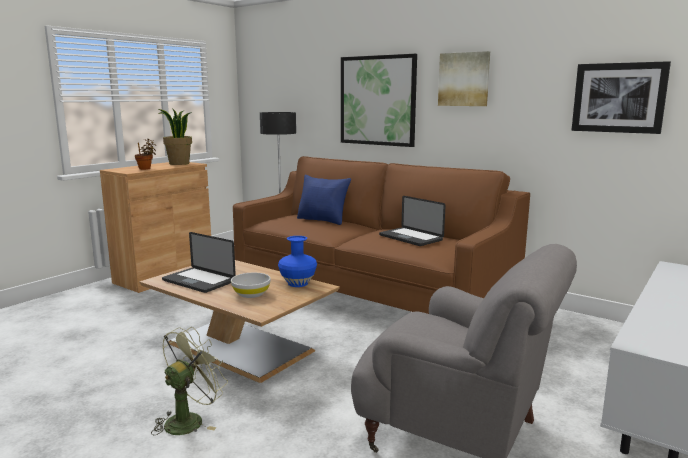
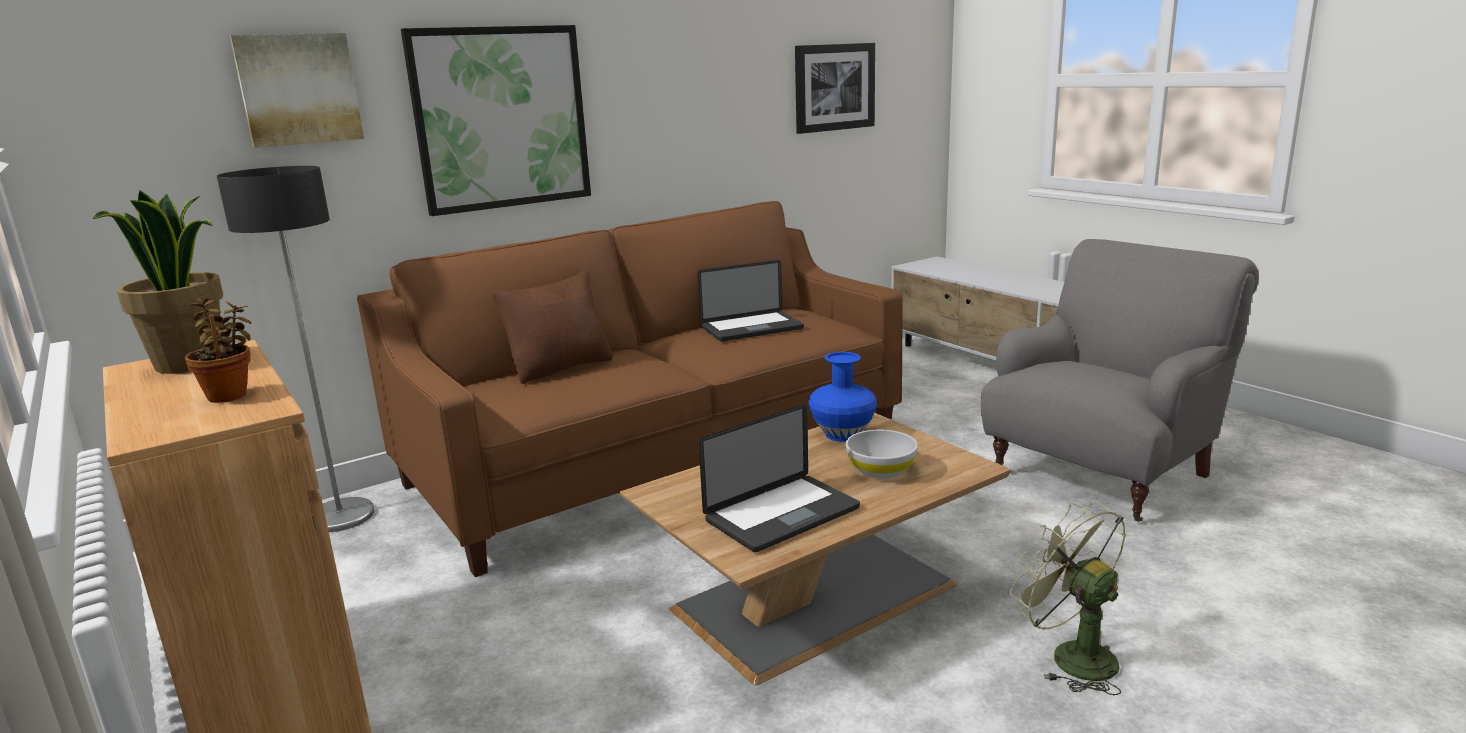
camera: 70 degrees left, 5 degrees up
blue pillow [297,175,351,225] -> brown pillow [491,270,613,384]
picture [438,51,490,106] -> picture moved to [230,33,364,148]

